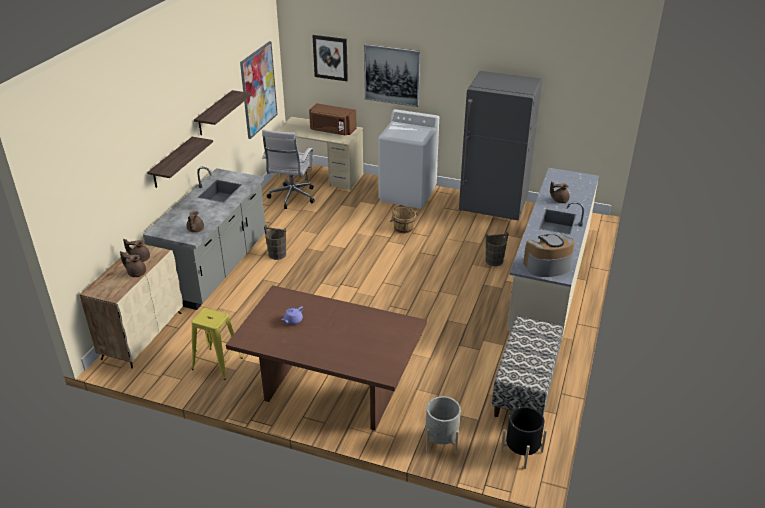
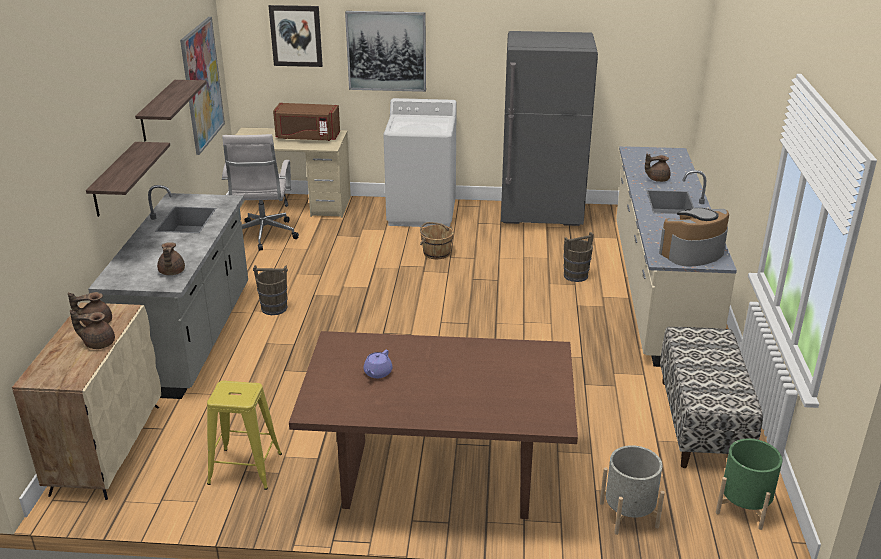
camera: 15 degrees left, 5 degrees down
black planter [500,406,547,469] -> green planter [716,439,782,530]

